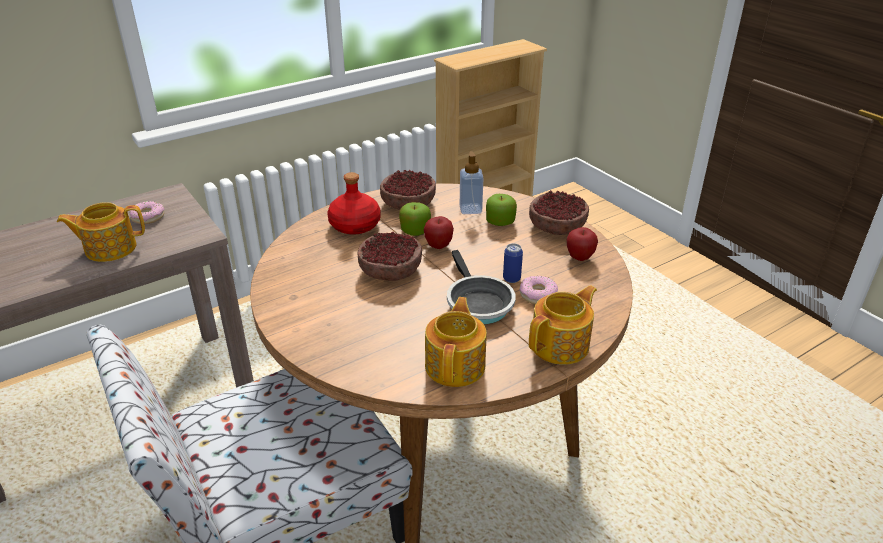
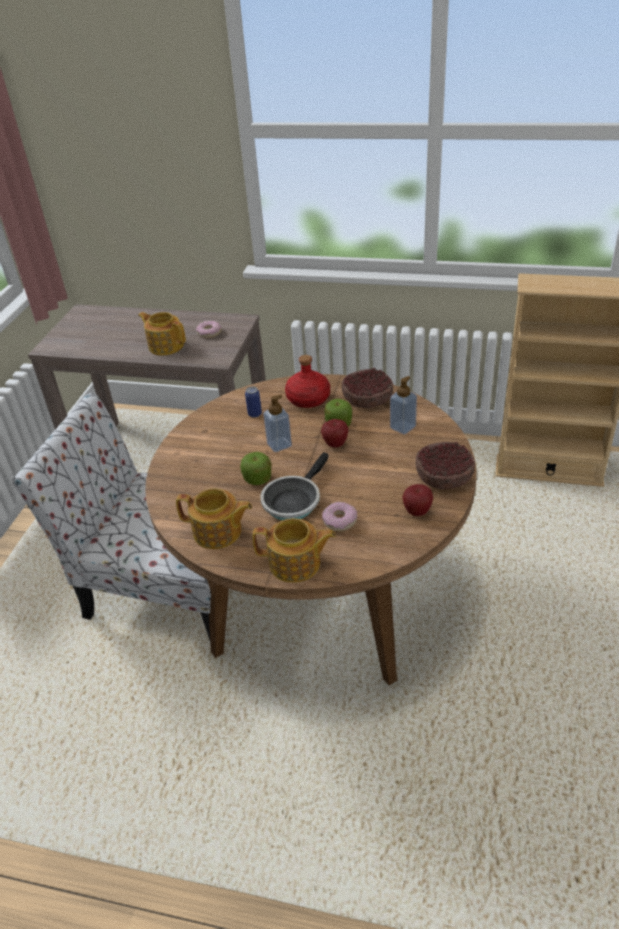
camera: 50 degrees right, 5 degrees up
bowl [358,231,422,281] -> soap dispenser [263,395,292,452]
teapot [425,297,487,387] -> teapot turned 45 degrees clockwise [176,488,252,549]
apple [486,194,517,226] -> apple moved to [240,452,271,485]
can [503,243,523,283] -> can moved to [245,386,262,418]

